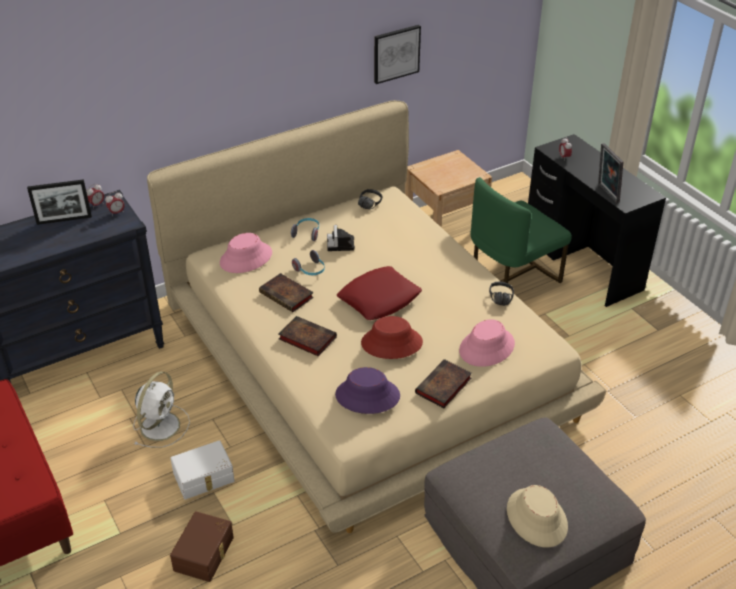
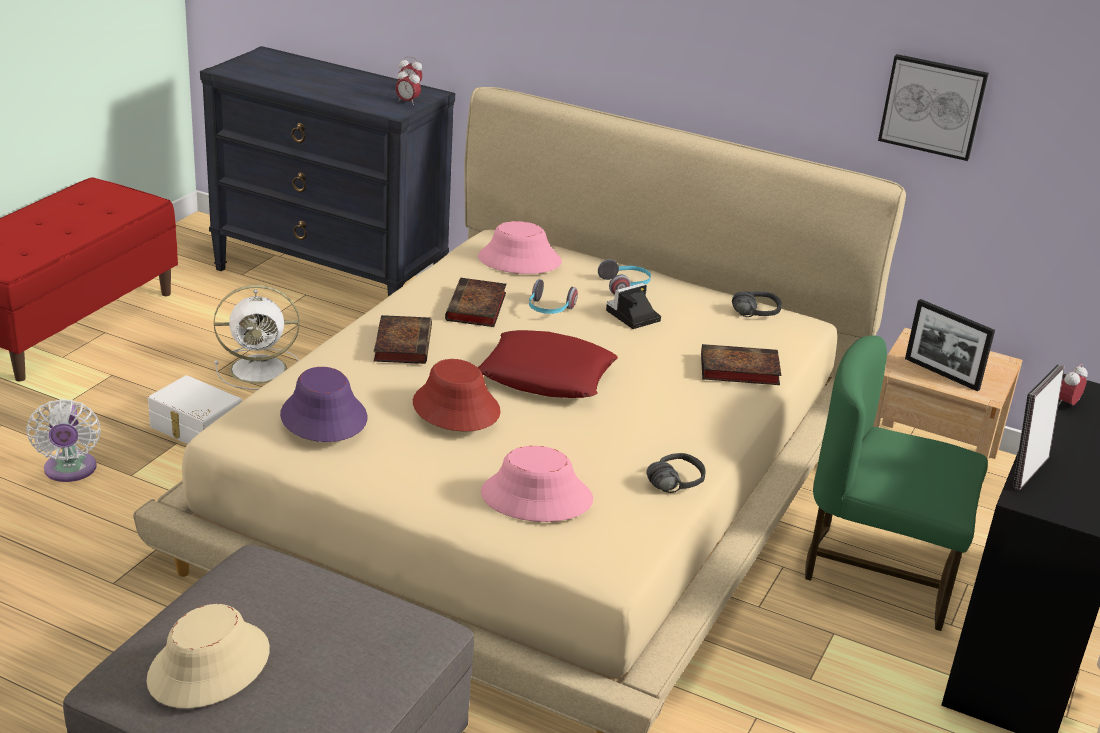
camera: 55 degrees right, 10 degrees down
picture frame [27,179,92,225] -> picture frame moved to [905,299,995,391]
brown storage box [170,511,234,582] -> white fan [26,399,101,482]
book [415,359,472,408] -> book moved to [701,344,781,385]

